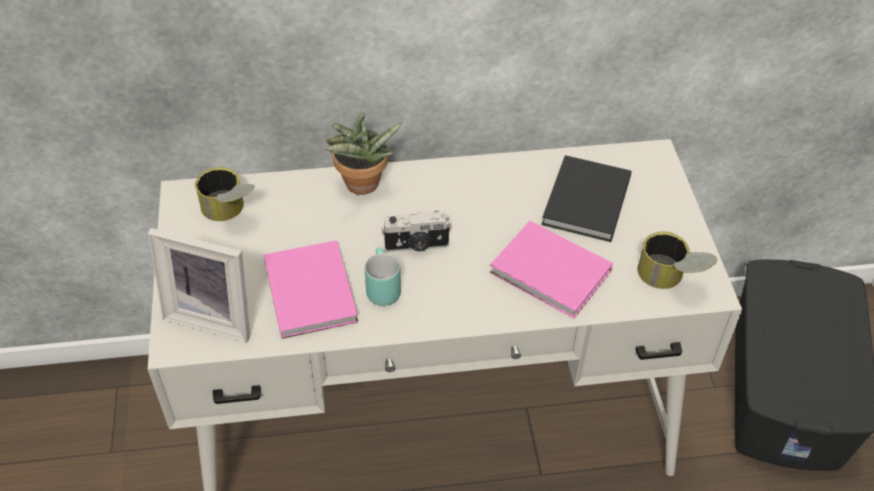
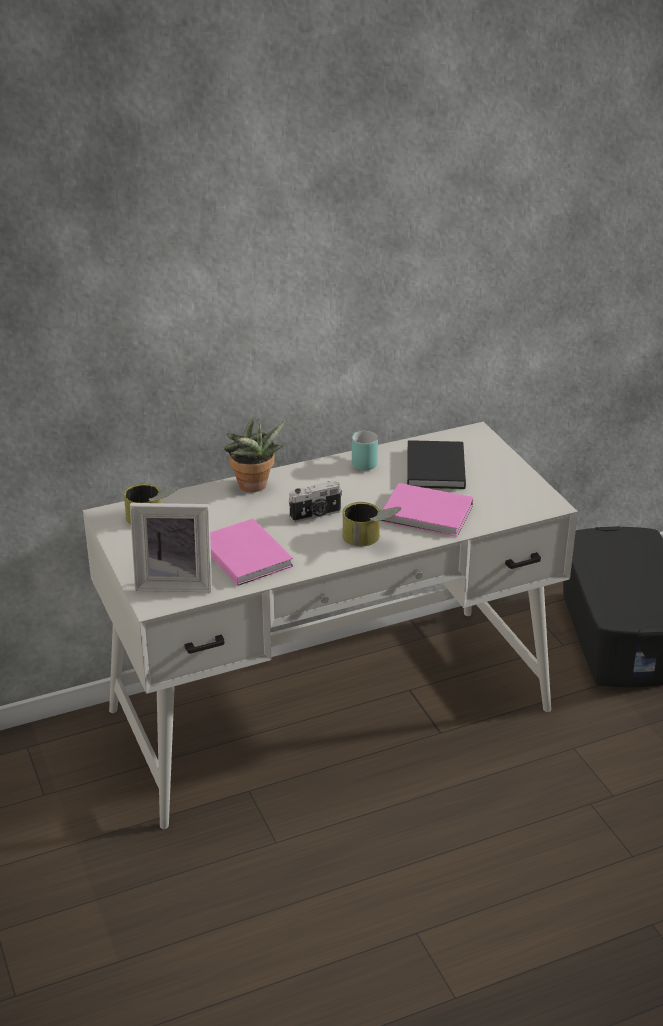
camera: 15 degrees left, 15 degrees down
turquoise mug [365,247,401,306] -> turquoise mug moved to [352,431,378,471]
can [637,231,717,289] -> can moved to [342,502,402,546]

